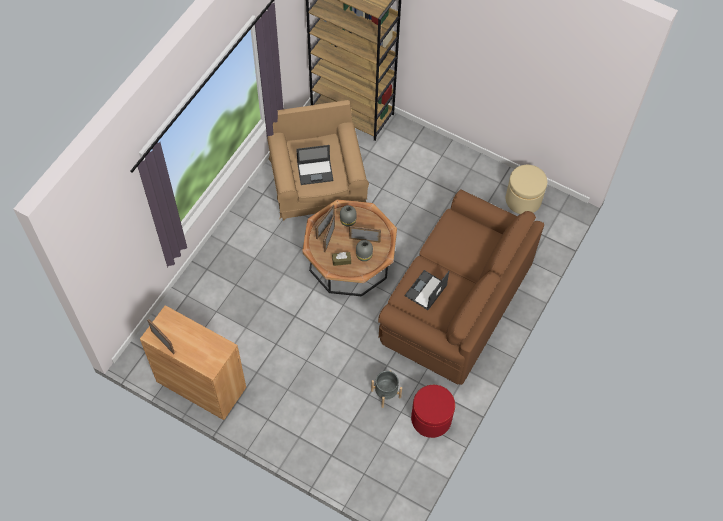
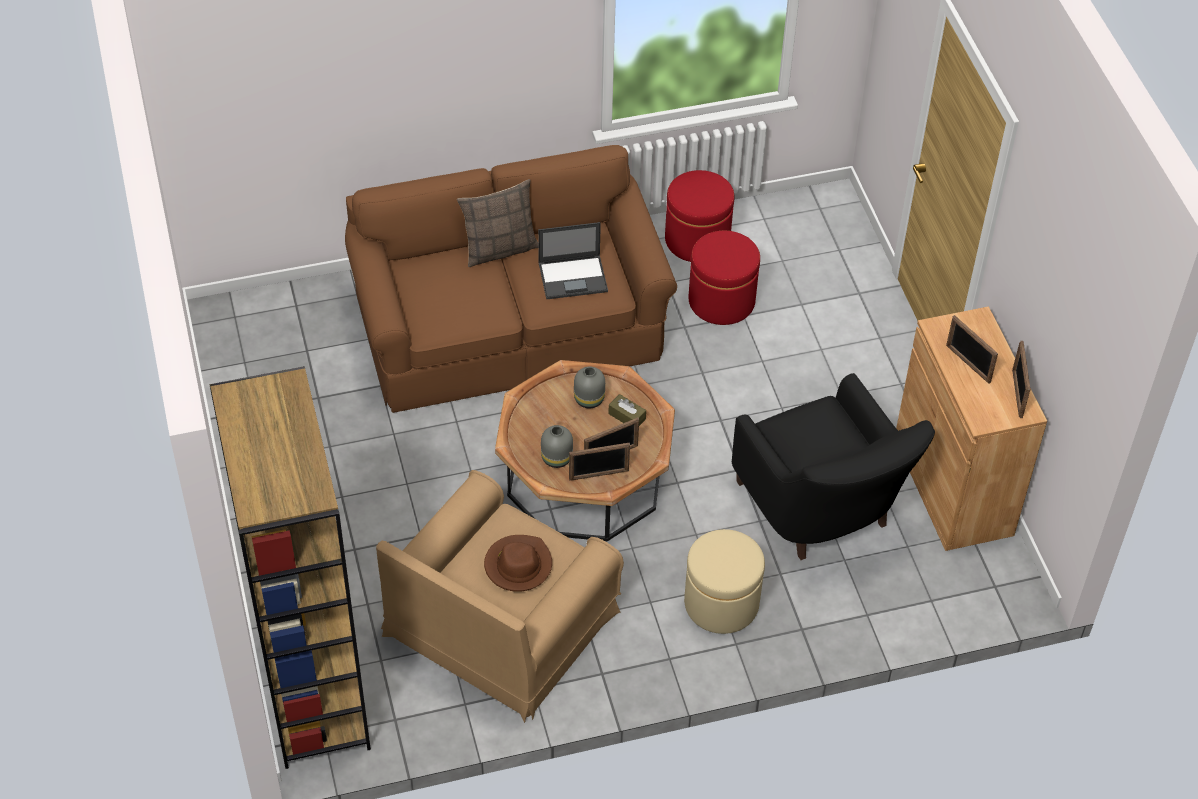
camera: 135 degrees left, 10 degrees down
laptop [296,145,334,185] -> brown hat [484,535,552,592]
picture frame [349,226,381,243] -> picture frame moved to [946,315,998,383]
grey planter [371,371,402,408] -> red ottoman [688,231,760,325]
beige ottoman [506,165,547,214] -> beige ottoman moved to [684,529,765,634]
none -> pillow [457,179,538,267]
none -> black armchair [732,373,935,560]

